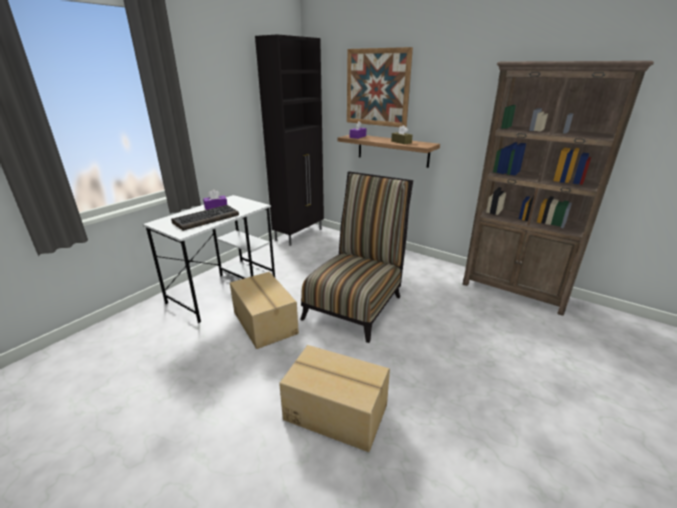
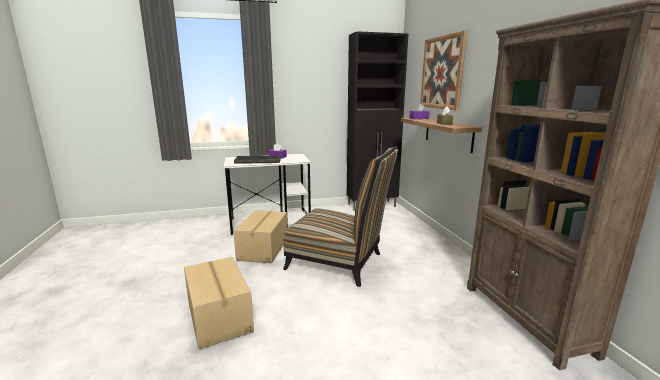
camera: 40 degrees right, 10 degrees down
chair [300,171,413,343] -> chair turned 45 degrees clockwise [283,146,398,287]

